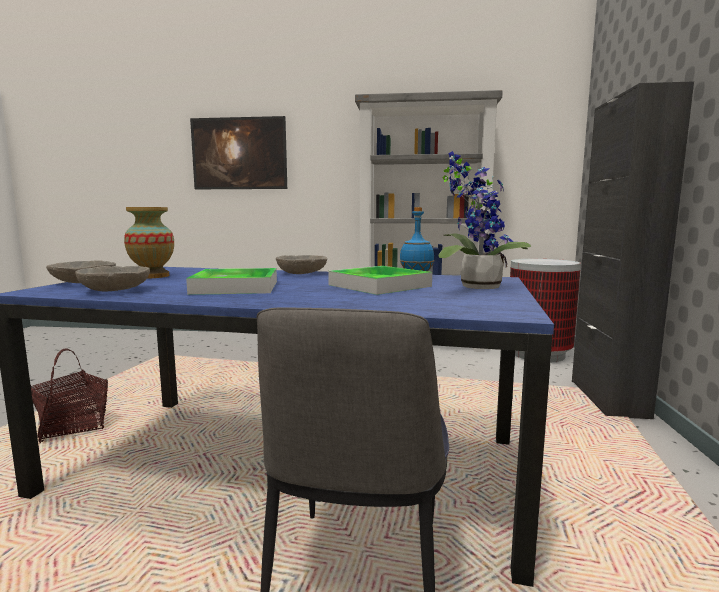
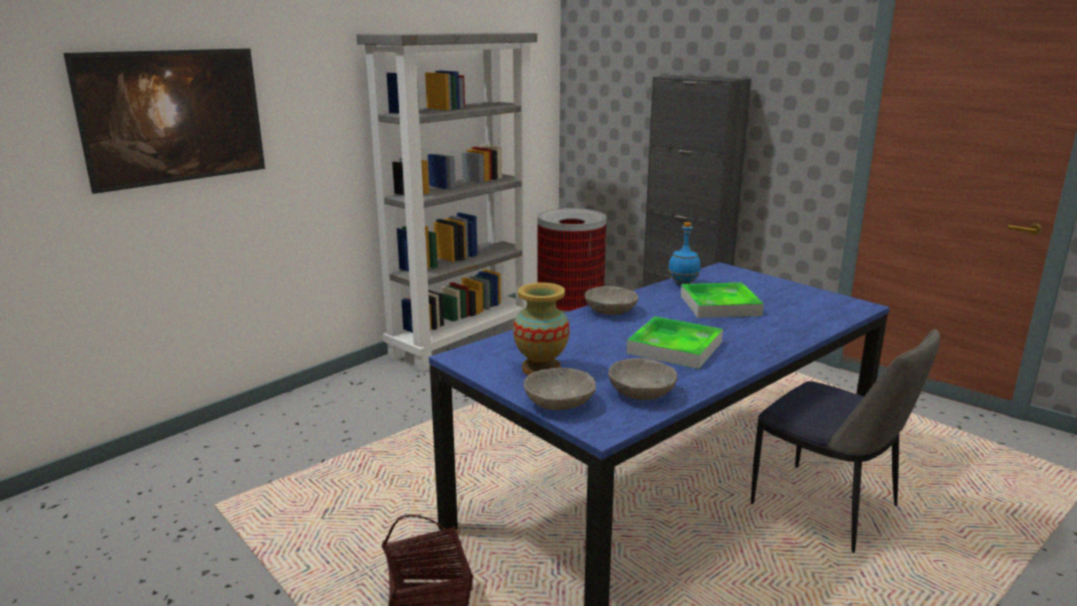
camera: 55 degrees left, 10 degrees up
potted plant [438,151,531,289] -> none

